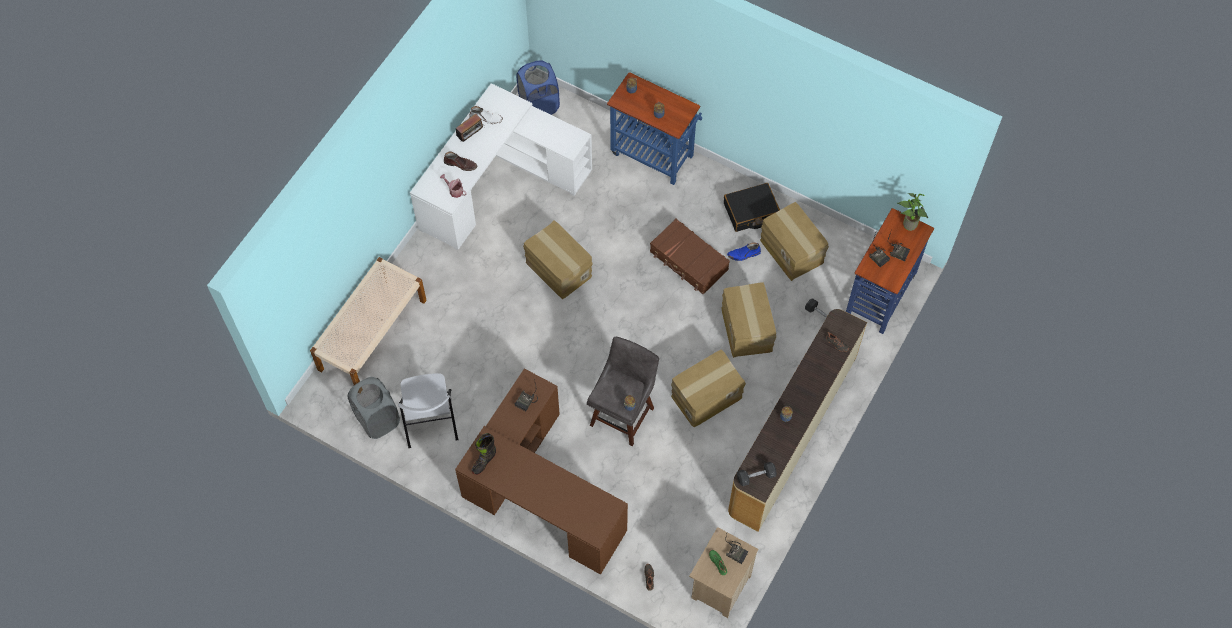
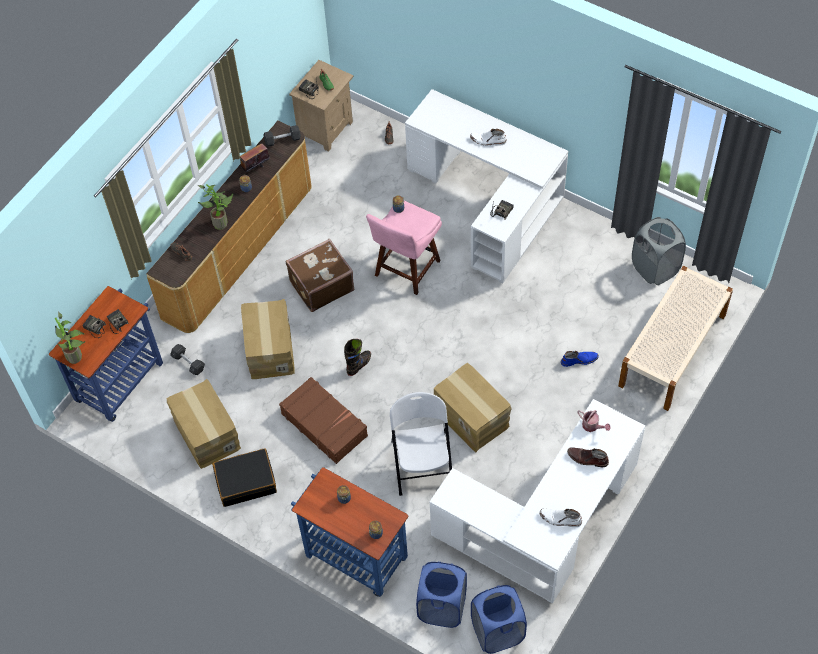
camera: 175 degrees left, 5 degrees down
white chair [398,373,459,448] -> white chair moved to [390,392,452,496]
brown desk [455,368,628,575] -> white desk [405,89,568,283]
radio [456,114,485,142] -> radio moved to [240,143,270,172]
black boot [472,433,496,475] -> black boot moved to [344,339,371,376]
grey stool [587,337,659,446] -> pink stool [366,201,442,295]
cardboard box [671,349,746,427] -> brown suitcase [286,239,354,312]
blue boot [727,243,761,261] -> blue boot moved to [561,351,599,367]
none -> potted plant [198,185,233,230]
none -> blue laundry basket [416,562,467,628]
none -> white boot [470,129,507,146]

